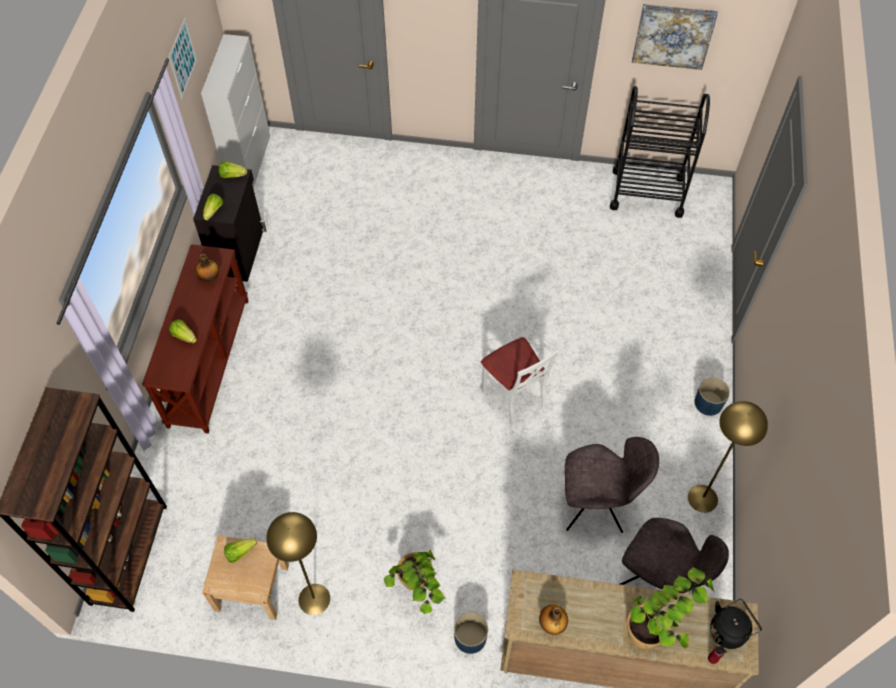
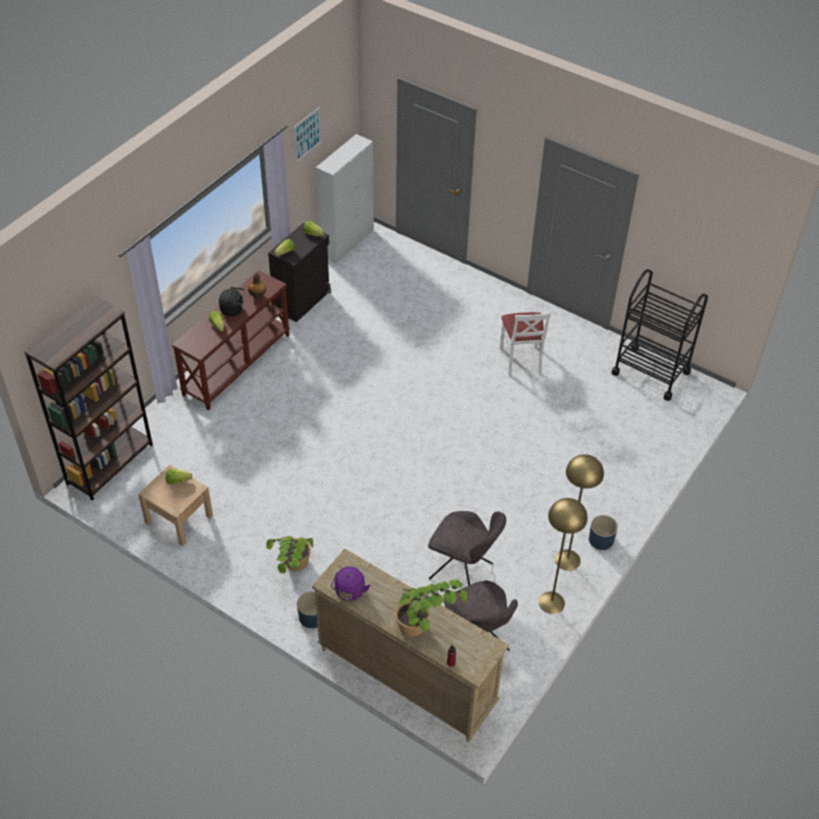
camera: 25 degrees right, 10 degrees down
yellow floor lamp [266,512,330,615] -> yellow floor lamp moved to [555,454,604,571]
white chair [481,337,558,425] -> white chair moved to [500,312,551,376]
bottle [539,605,568,635] -> purple kettle [331,566,370,601]
picture [632,4,718,70] -> none
black kettle [710,599,762,649] -> black kettle moved to [219,287,245,316]

